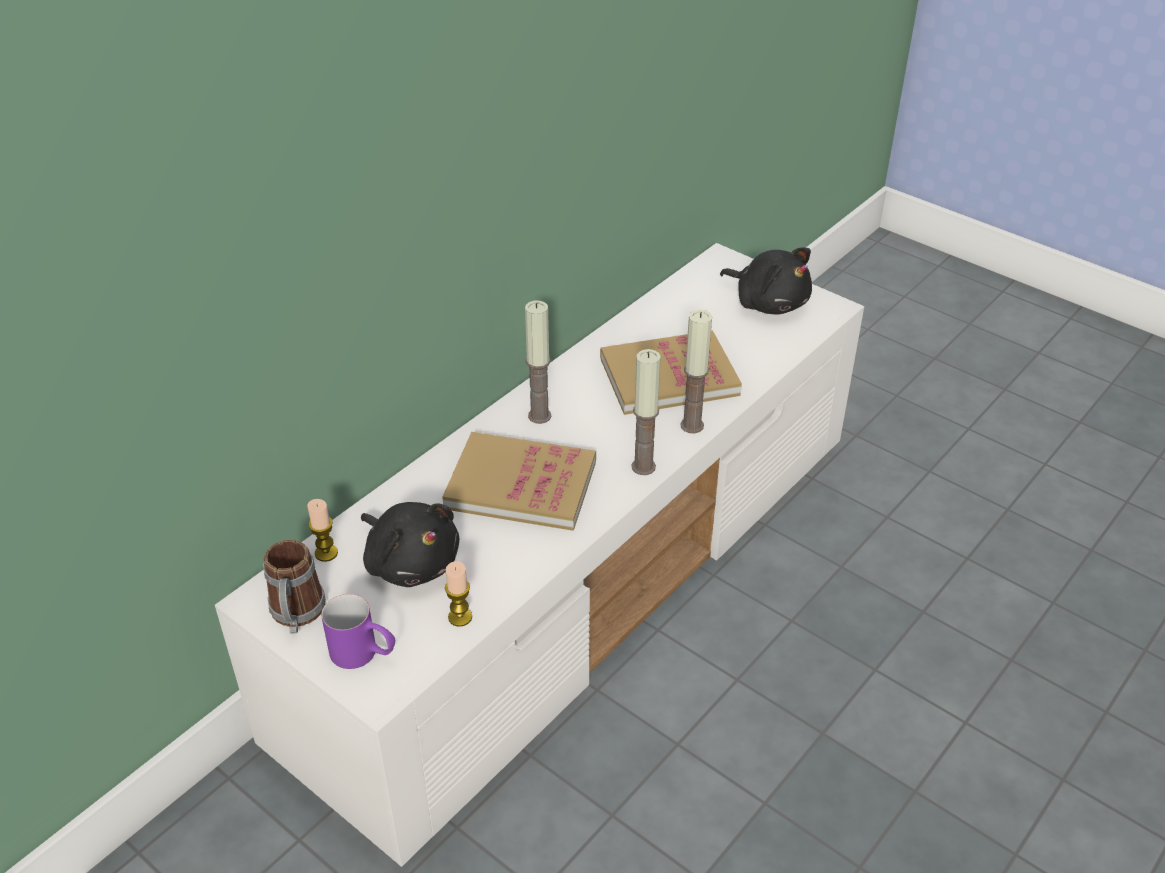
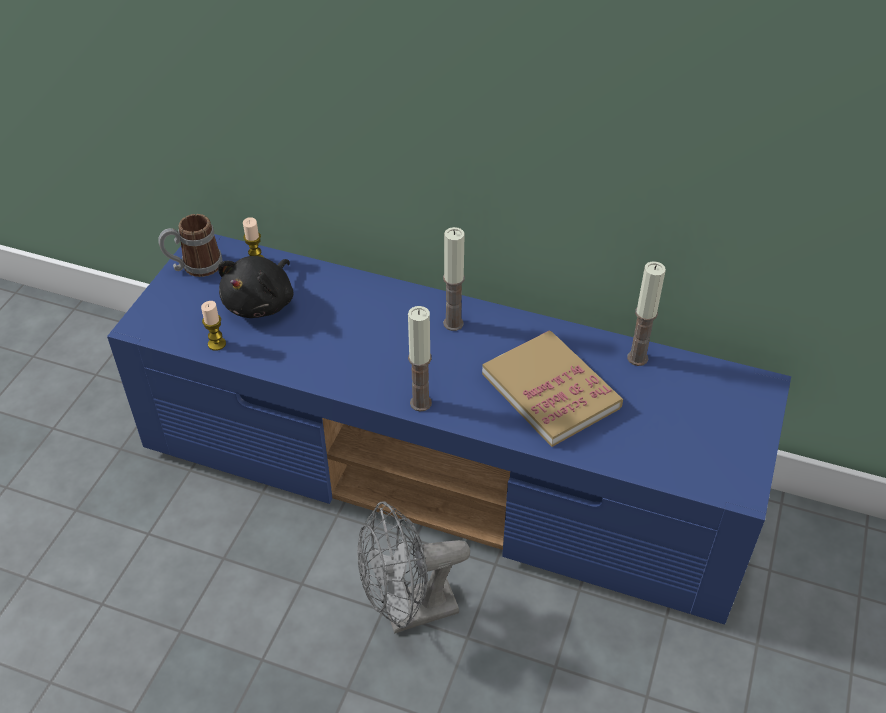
camera: 70 degrees right, 5 degrees up
white tv stand [215,243,864,867] -> blue tv stand [107,234,791,625]
purple mug [321,594,395,669] -> none
book [442,432,596,531] -> none
candle [681,310,712,433] -> candle moved to [627,261,666,366]
black plush toy [720,248,812,314] -> none
none -> grey fan [357,501,470,634]

